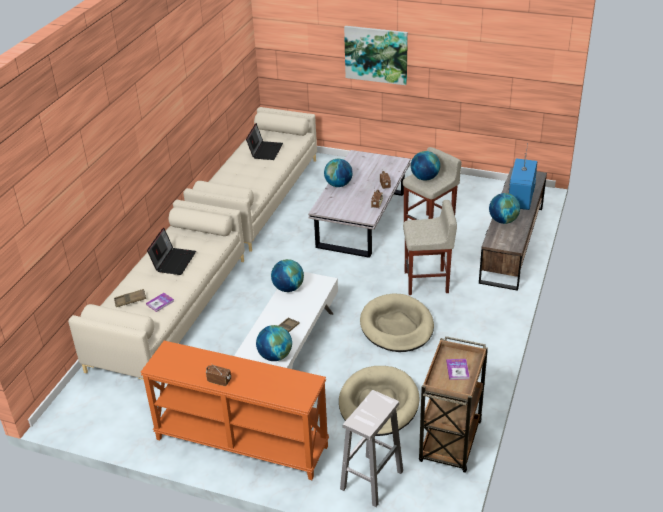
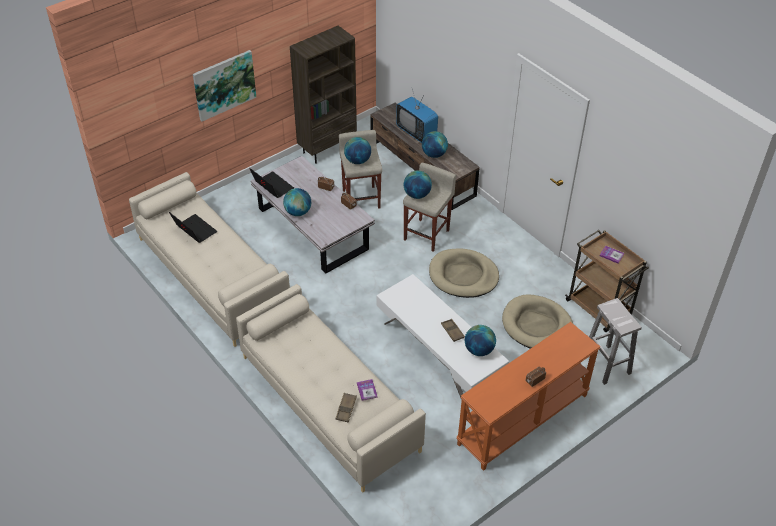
camera: 60 degrees left, 10 degrees up
laptop [147,227,196,275] -> laptop moved to [249,168,294,198]
globe [271,259,304,292] -> globe moved to [404,170,432,199]
none -> brown bookcase [290,26,357,164]

